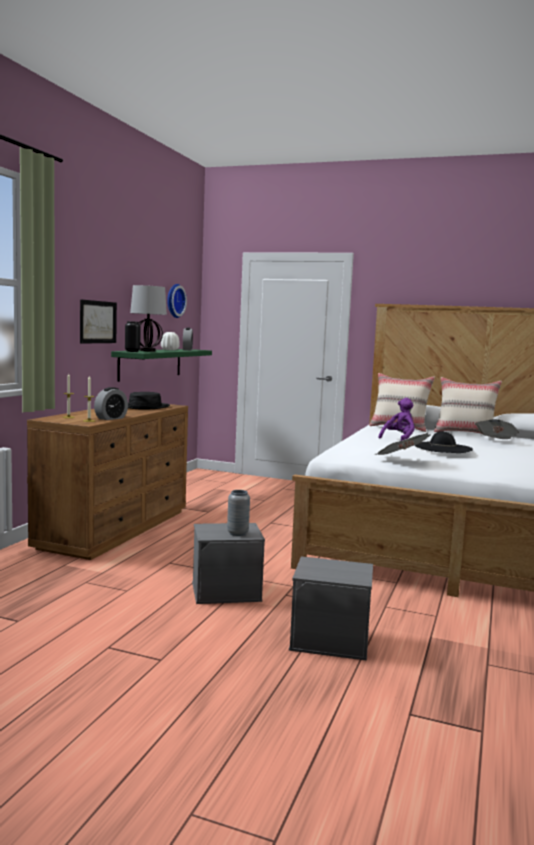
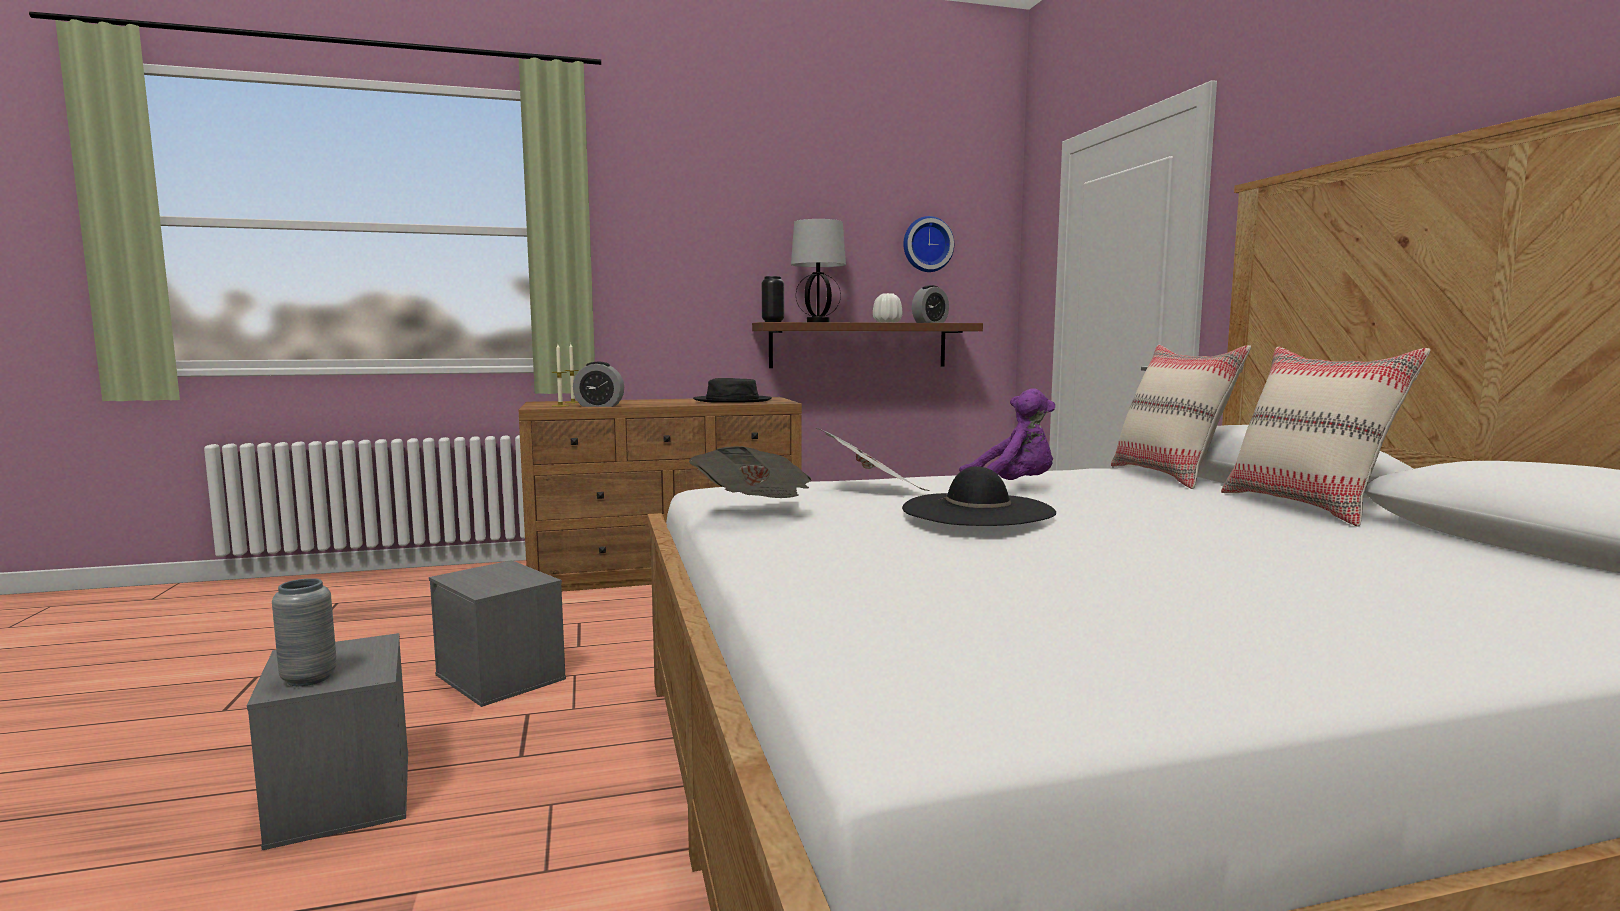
camera: 55 degrees right, 0 degrees up
picture [80,299,117,344] -> none
green shelf [111,349,212,382] -> brown shelf [752,322,983,368]
grey vase [227,490,250,536] -> grey vase moved to [272,578,337,686]
newspaper [475,419,519,439] -> newspaper moved to [815,428,929,491]

